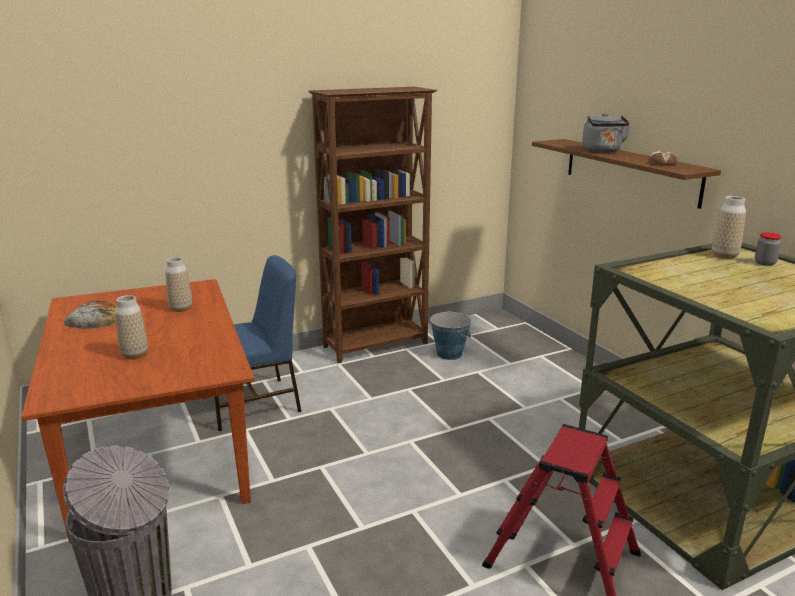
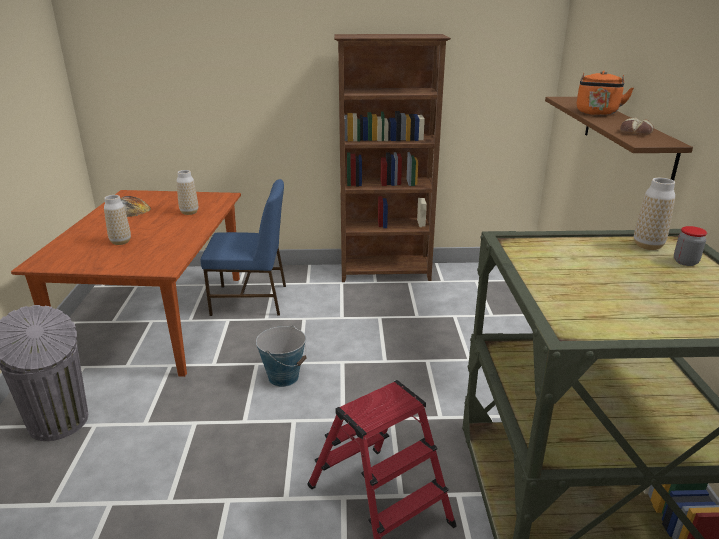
camera: 25 degrees right, 5 degrees up
bucket [430,310,471,360] -> bucket moved to [256,326,306,387]
grey kettle [582,113,631,153] -> orange kettle [577,71,634,115]

